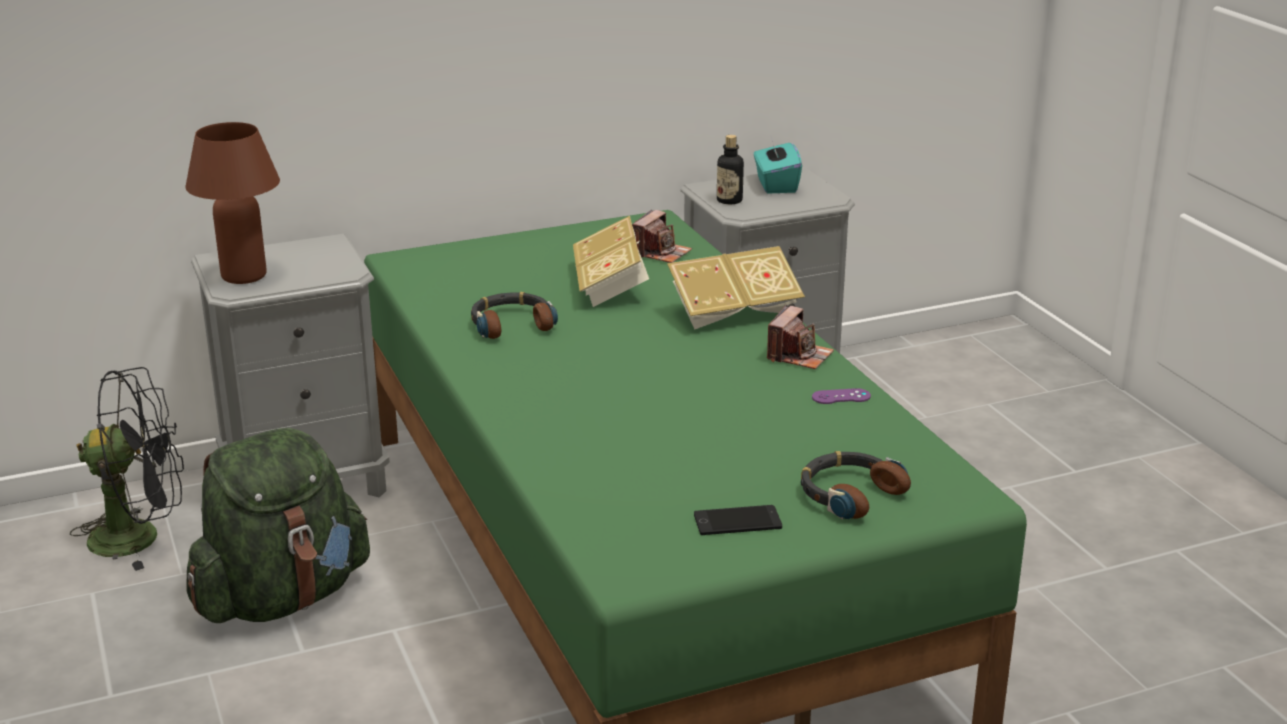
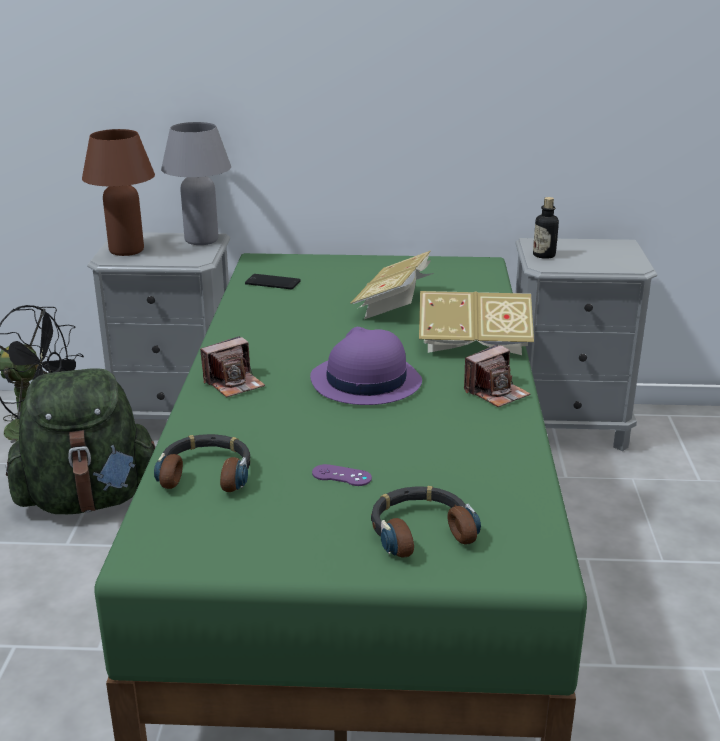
camera: 25 degrees right, 0 degrees up
headphones [471,292,558,339] -> headphones moved to [154,434,250,492]
camera [632,210,692,263] -> camera moved to [200,336,265,397]
phone [694,505,782,535] -> phone moved to [245,274,300,290]
turquoise tissue box [754,134,802,194] -> none
purple game controller [812,388,871,404] -> purple game controller moved to [312,464,372,486]
none -> grey table lamp [161,122,231,245]
none -> purple hat [310,327,422,405]

